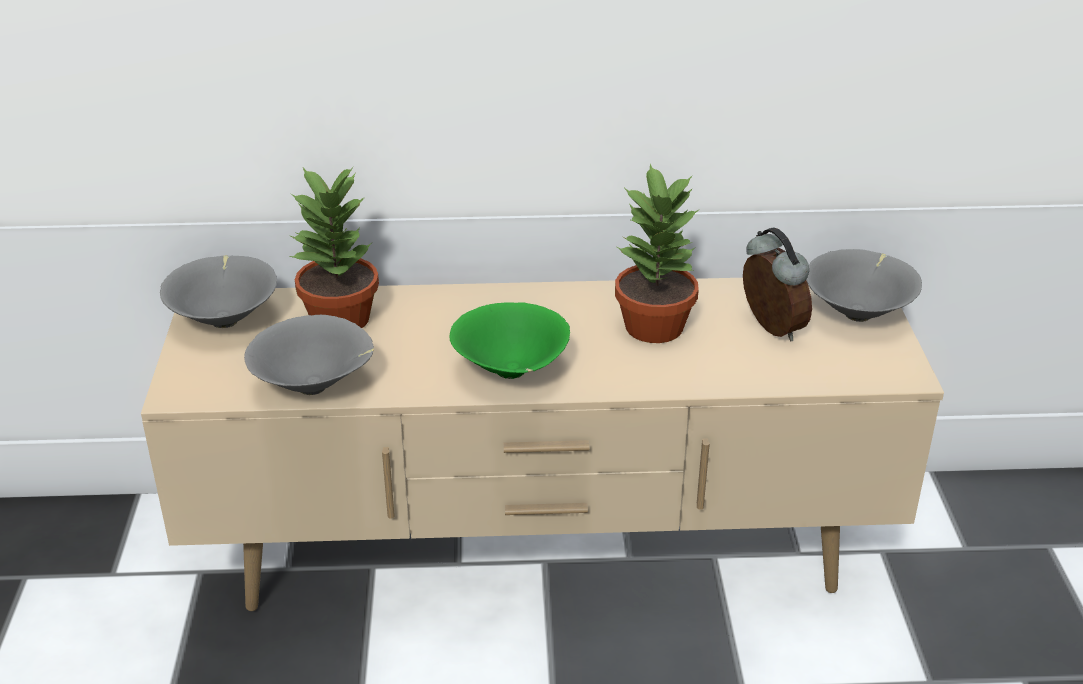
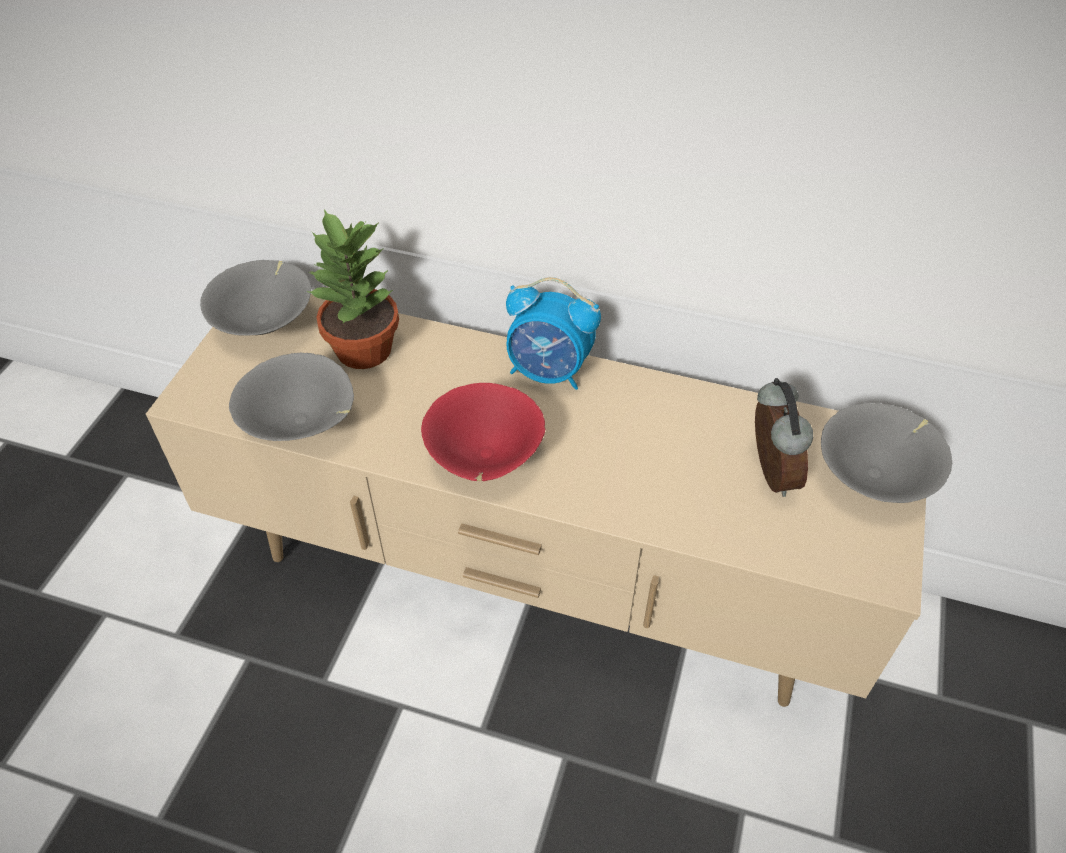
camera: 20 degrees right, 15 degrees up
green bowl [450,302,570,379] -> red bowl [421,383,545,481]
potted plant [615,164,700,343] -> none
none -> alarm clock [506,277,601,390]

